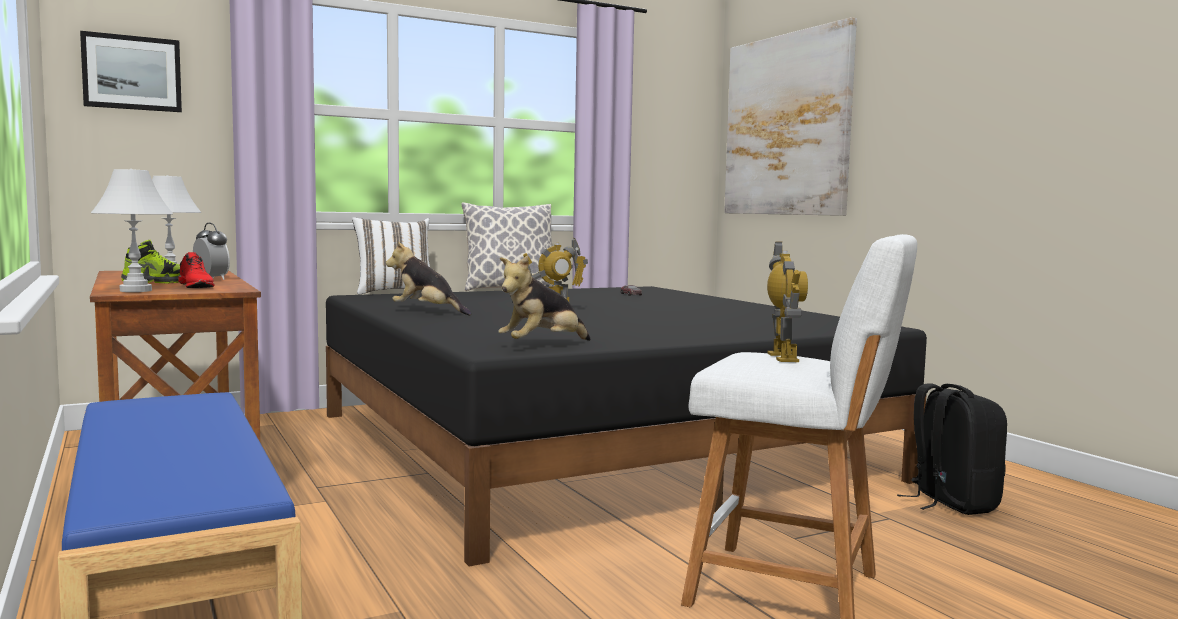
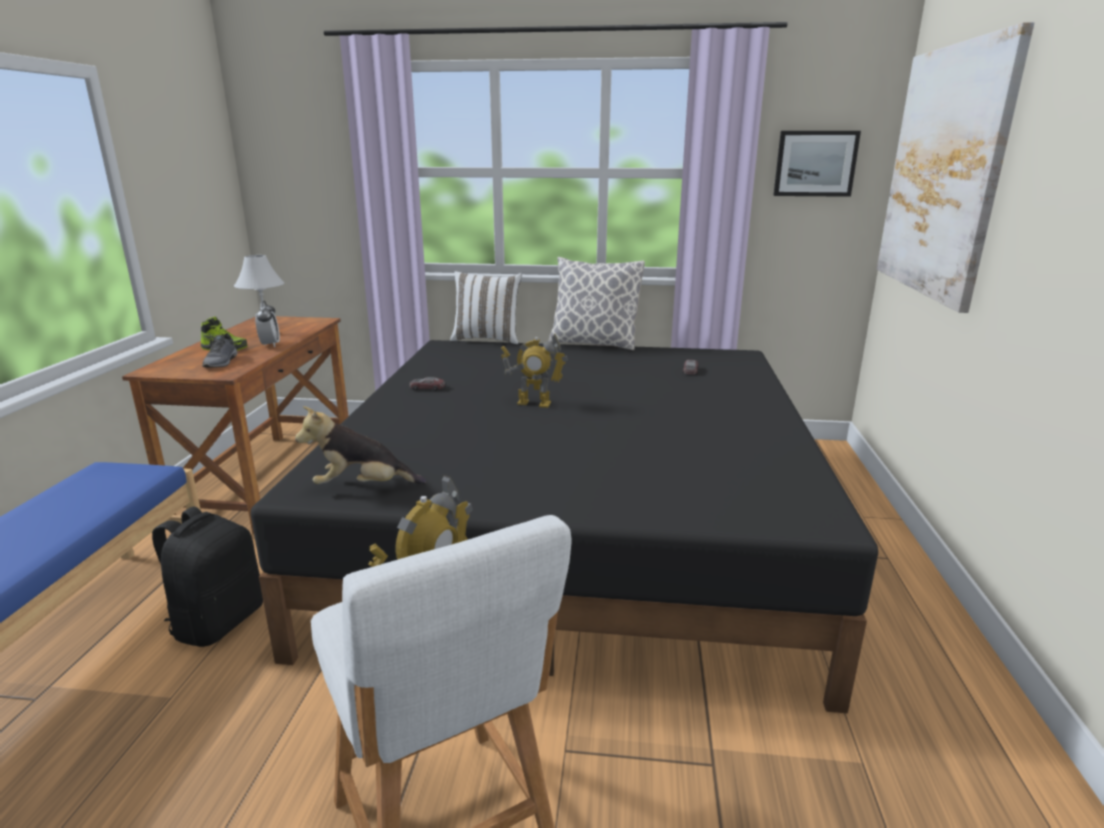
camera: 35 degrees right, 15 degrees up
picture [80,31,182,112] -> picture moved to [773,131,861,197]
white table lamp [91,169,173,292] -> none
red shoe [178,252,215,288] -> grey shoe [202,334,238,368]
plush toy [386,241,471,315] -> toy car [410,377,445,391]
black backpack [897,383,1007,515] -> black backpack moved to [152,507,263,647]

